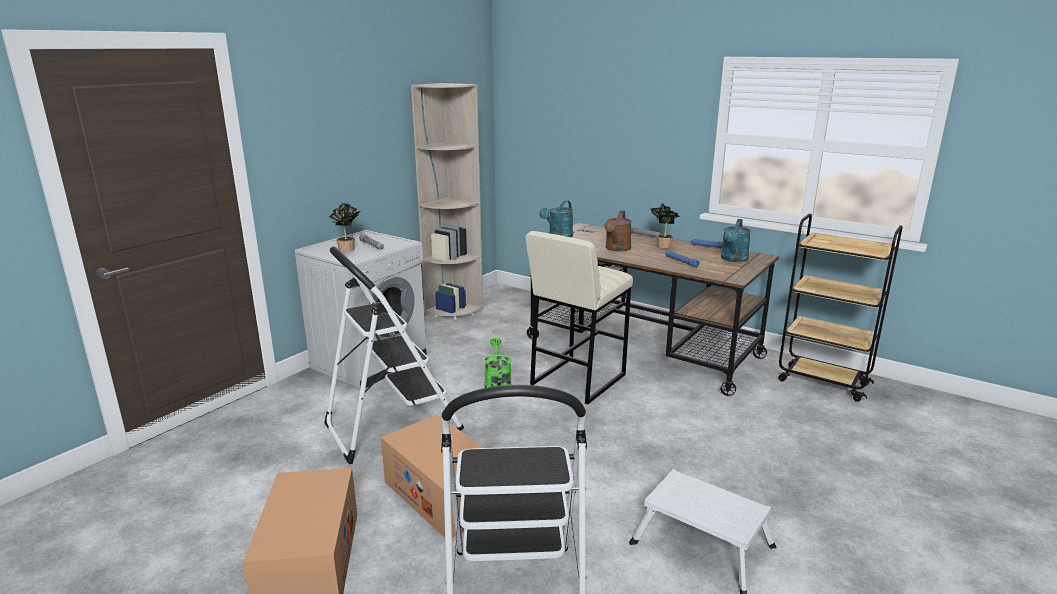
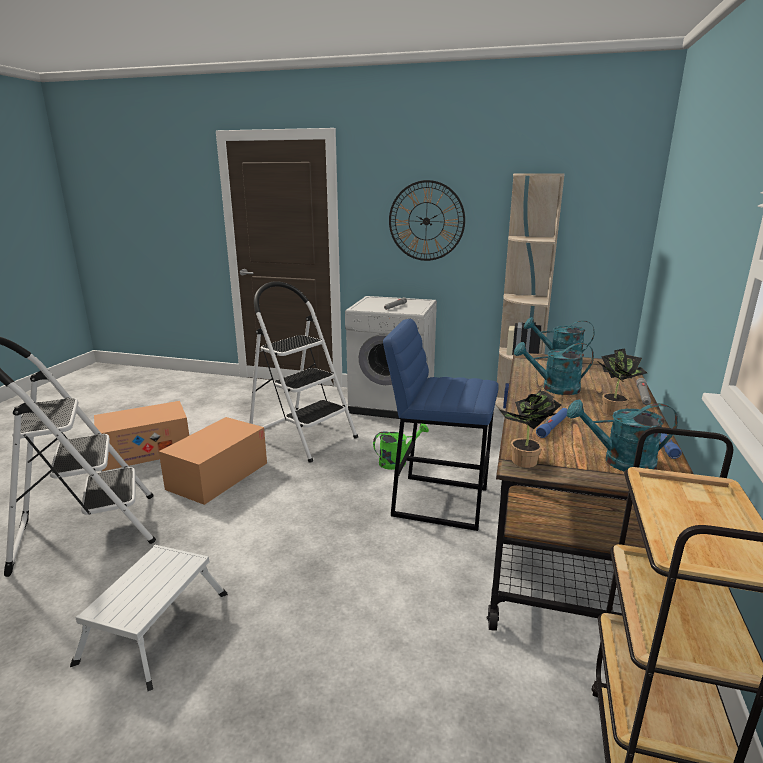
camera: 70 degrees right, 0 degrees up
potted plant [329,203,361,252] -> potted plant moved to [500,390,561,468]
beige stool [525,231,633,404] -> blue stool [383,319,499,531]
brown watering can [604,210,632,252] -> turquoise watering can [514,342,594,395]
none -> wall clock [389,180,465,261]

